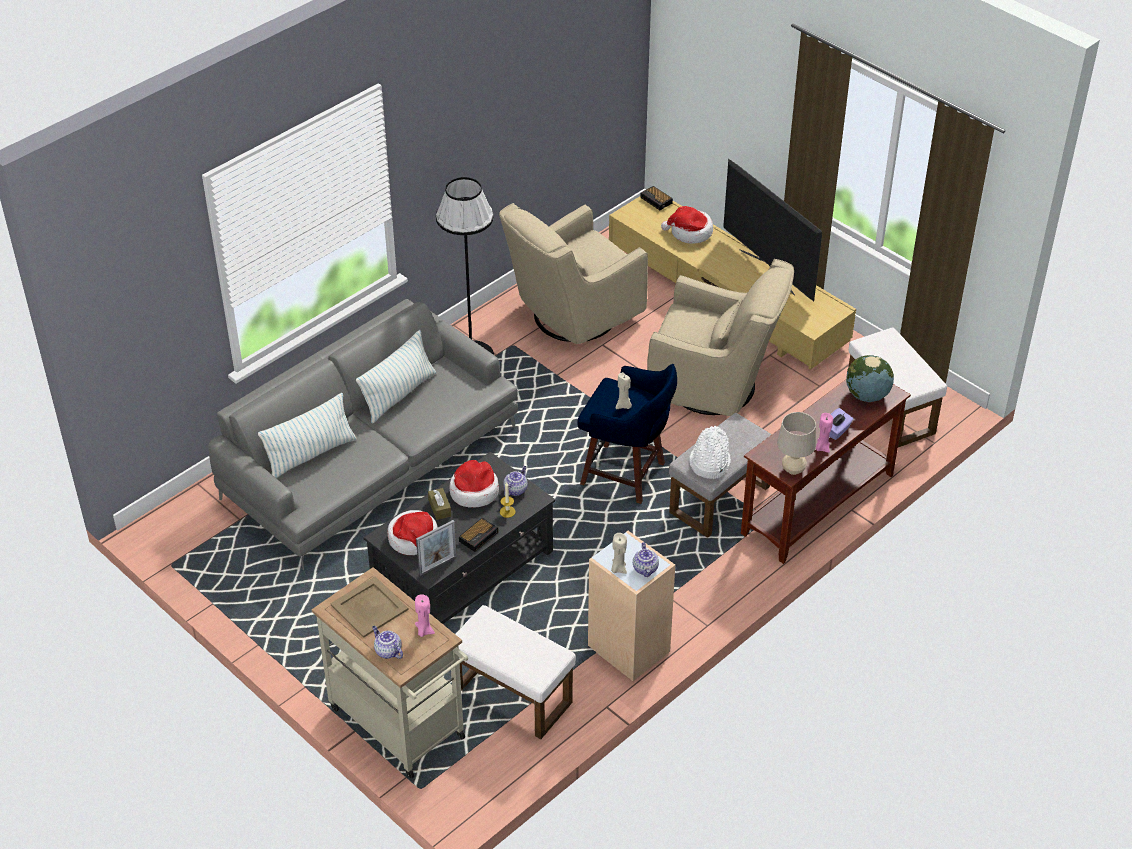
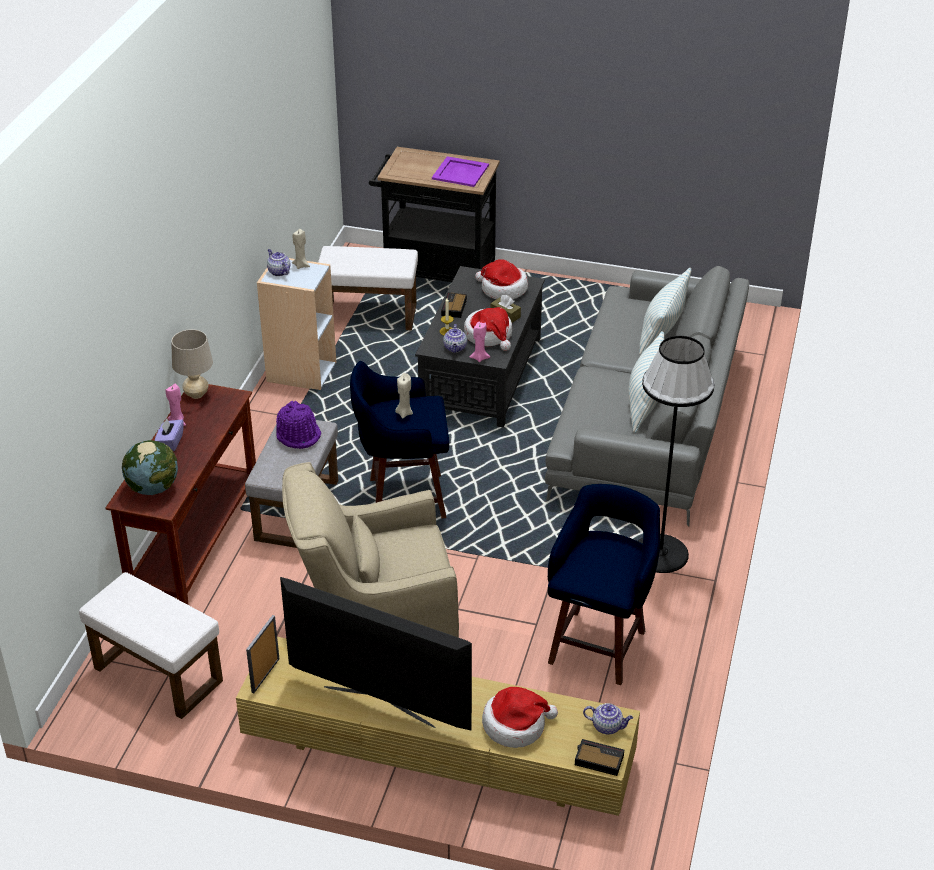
camera: 150 degrees right, 5 degrees down
beige cart [312,567,468,779] -> black cart [369,147,500,282]
beige tray [330,576,408,638] -> purple tray [432,156,489,187]
teapot [372,626,403,659] -> teapot moved to [583,703,633,734]
pink candle [415,594,435,637] -> pink candle moved to [470,322,490,362]
picture frame [416,520,457,576] -> picture frame moved to [246,615,280,693]
beige armchair [499,203,648,344] -> blue stool [548,484,660,685]
white hat [689,426,731,479] -> purple hat [276,401,321,449]

